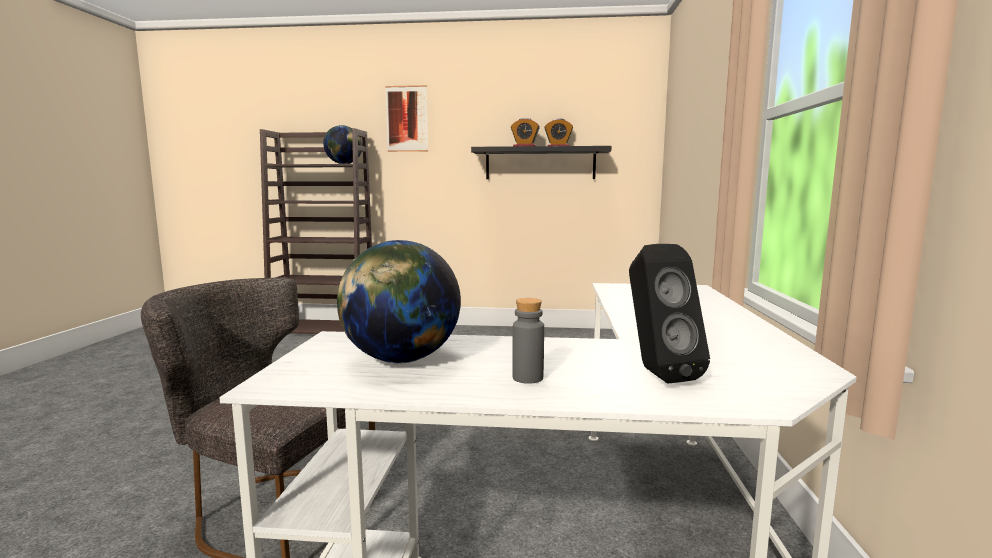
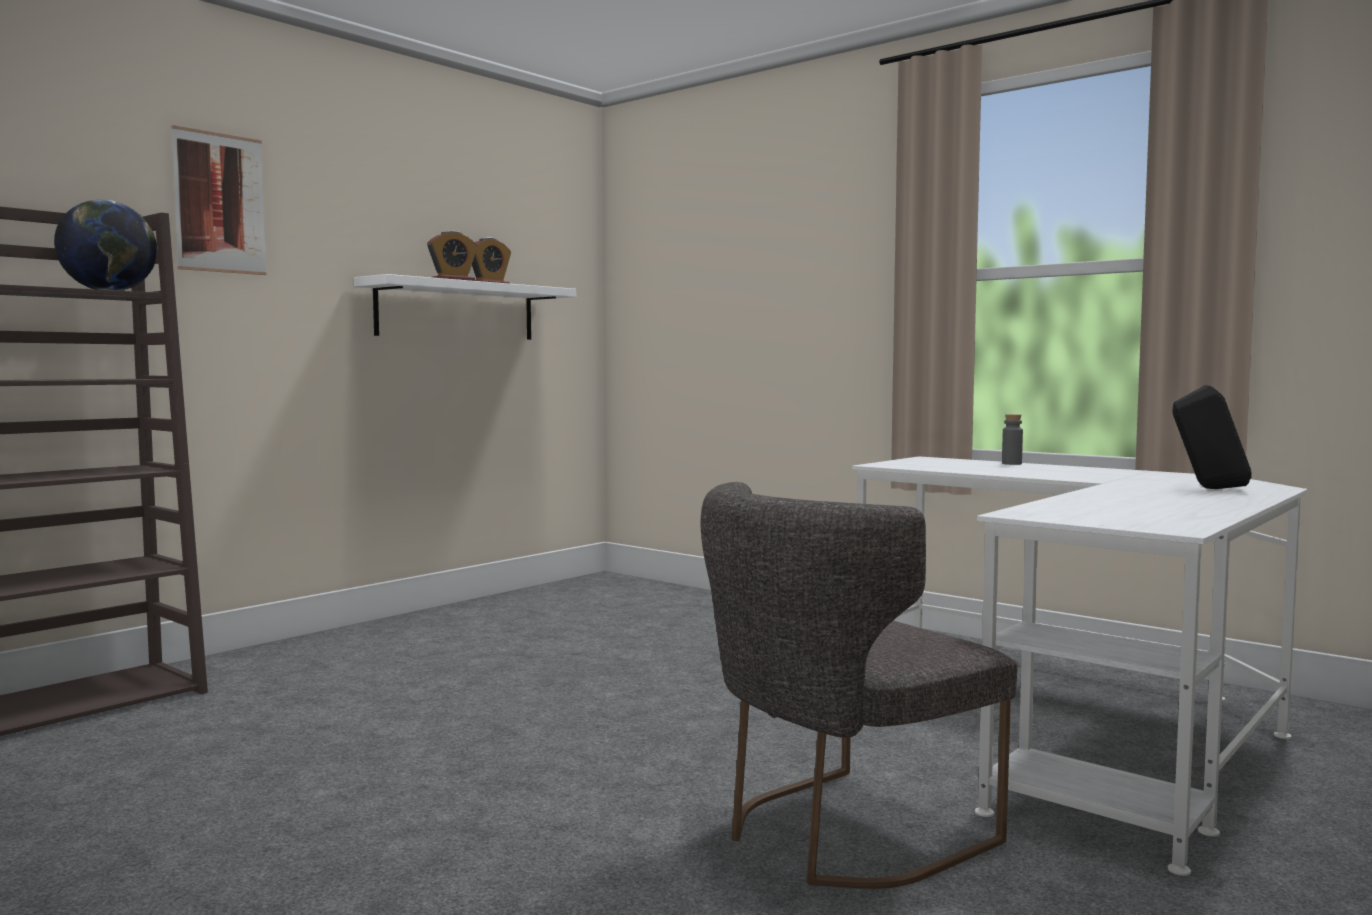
camera: 55 degrees left, 5 degrees down
globe [337,240,461,364] -> none
black shelf [471,146,611,179] -> white shelf [354,274,576,340]
grey bottle [512,298,544,384] -> grey bottle moved to [1002,414,1023,465]

